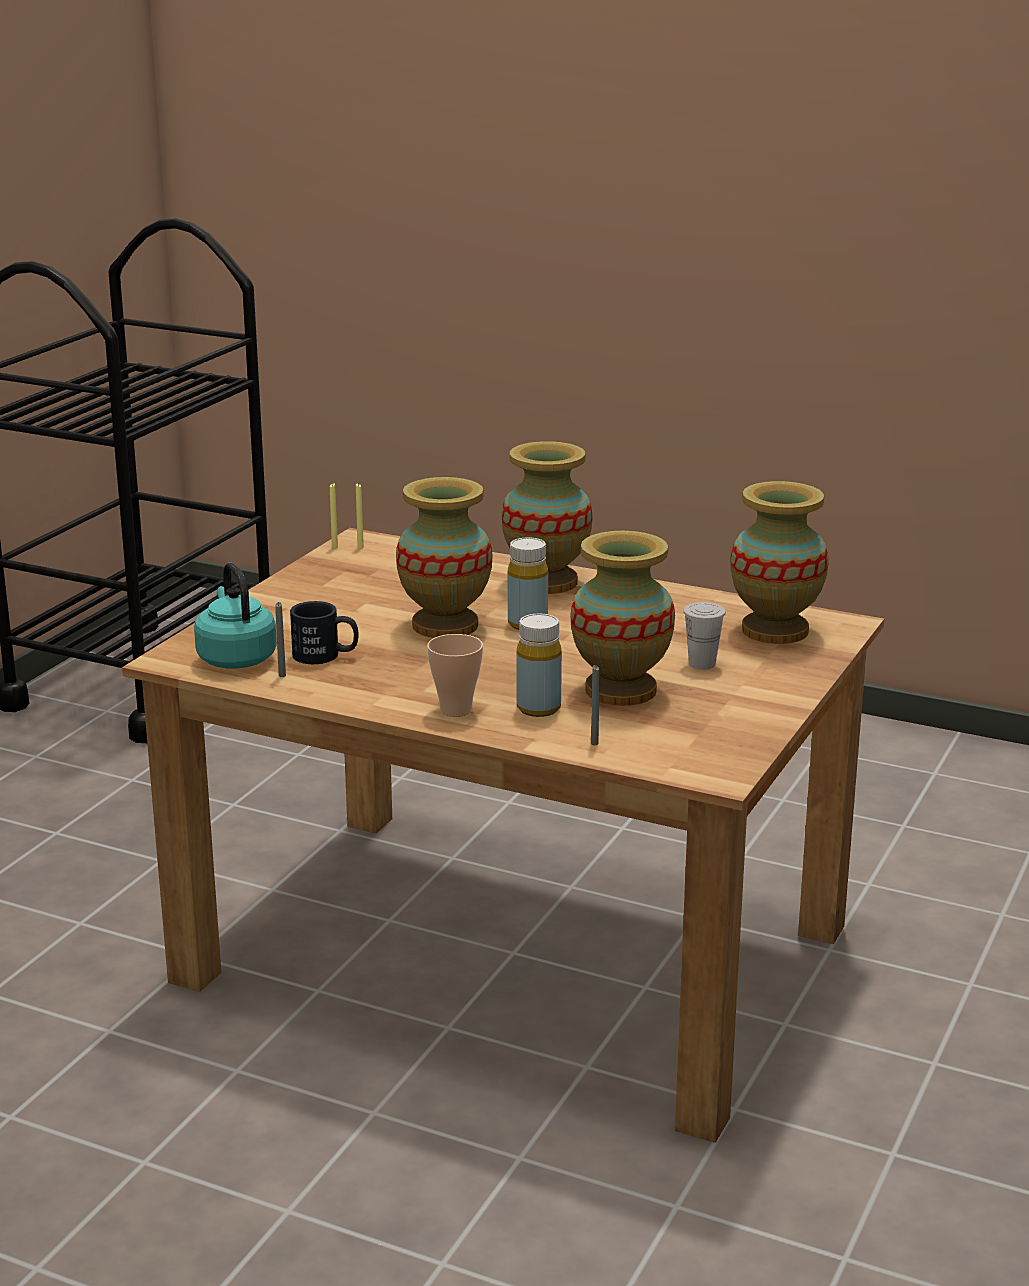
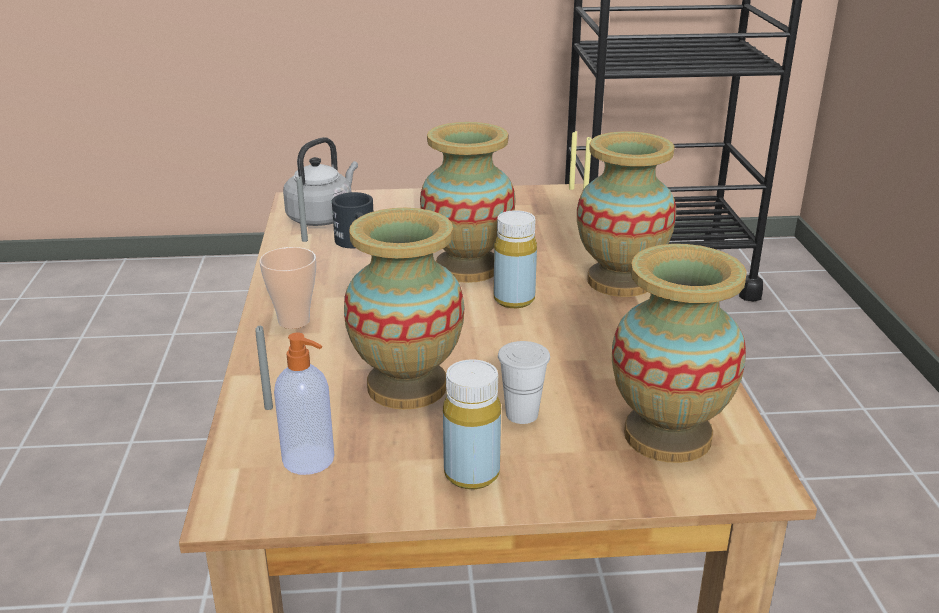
camera: 60 degrees right, 5 degrees up
turquoise kettle [194,563,277,668] -> grey kettle [283,137,358,226]
yellow bottle [517,614,562,717] -> yellow bottle moved to [443,359,501,490]
none -> soap dispenser [274,333,334,475]

